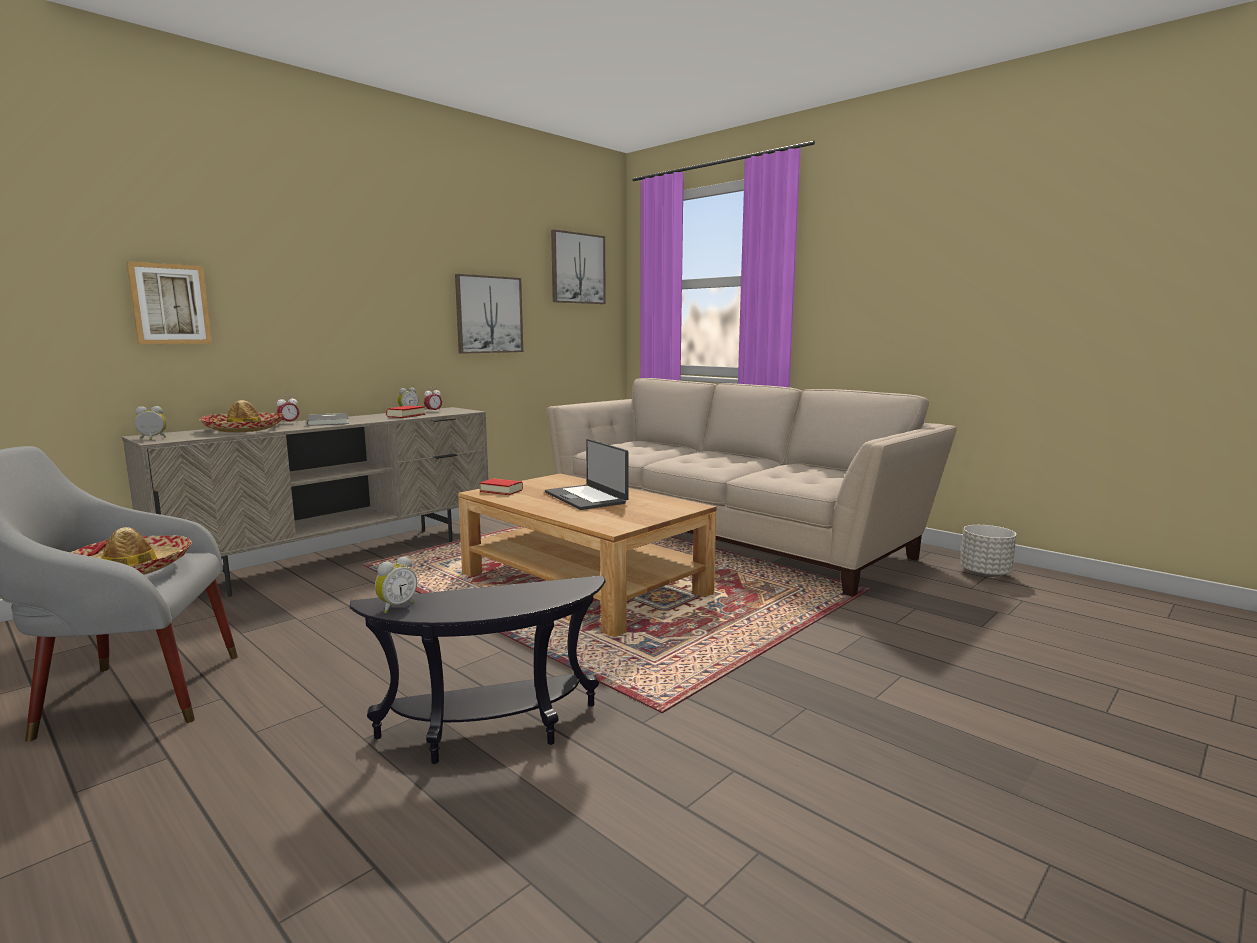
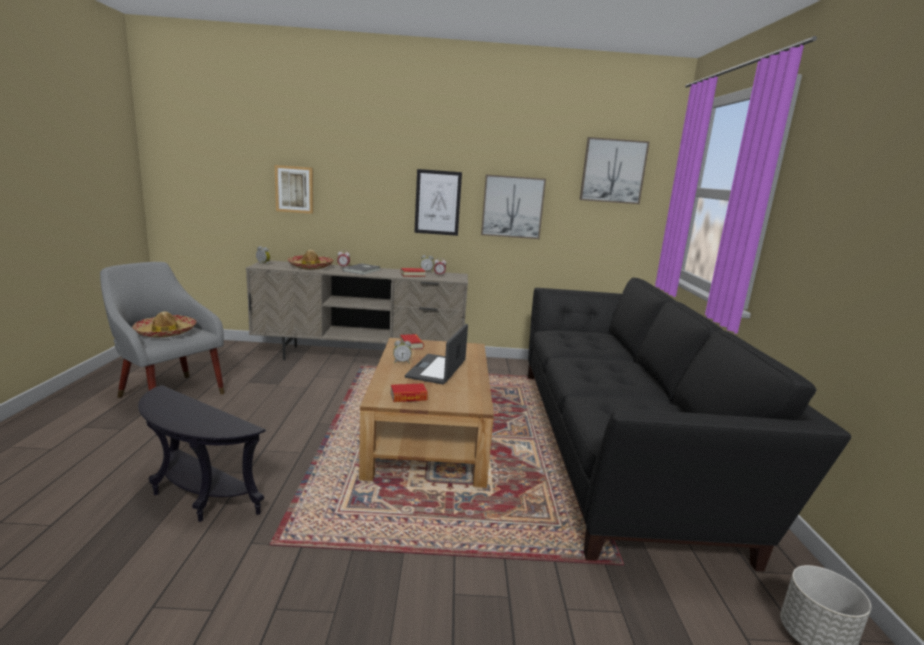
camera: 45 degrees right, 5 degrees up
alarm clock [375,556,417,613] -> alarm clock moved to [393,340,412,364]
beige sofa [547,378,957,597] -> black sofa [527,278,851,572]
none -> book [391,383,428,402]
none -> picture [414,169,462,236]

